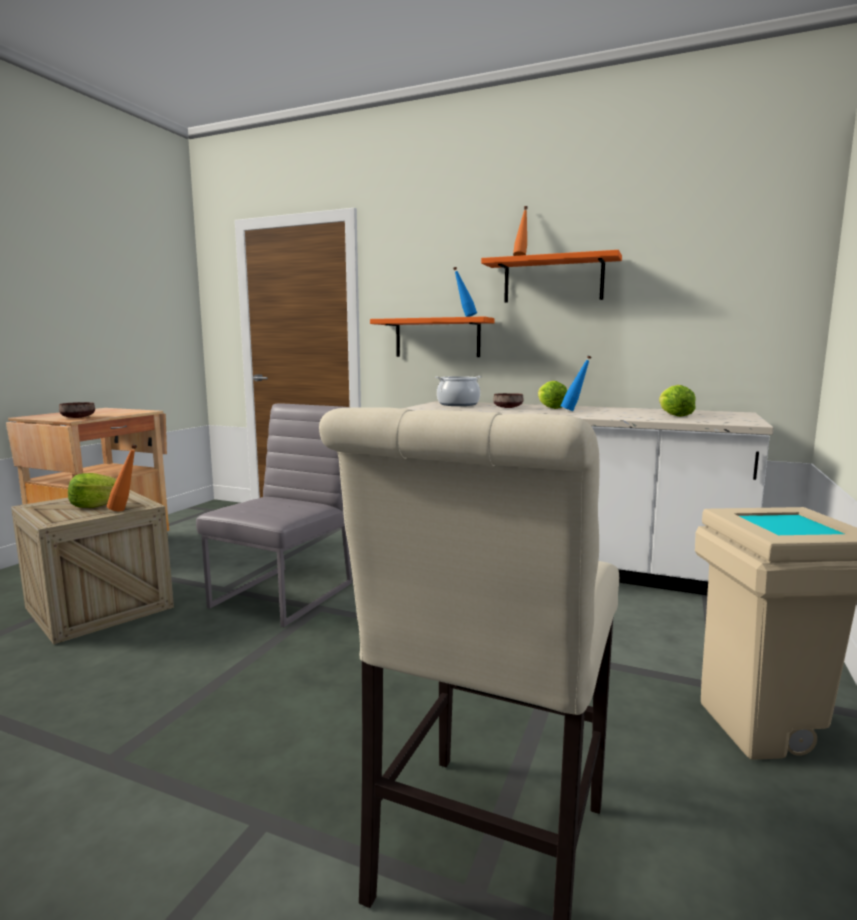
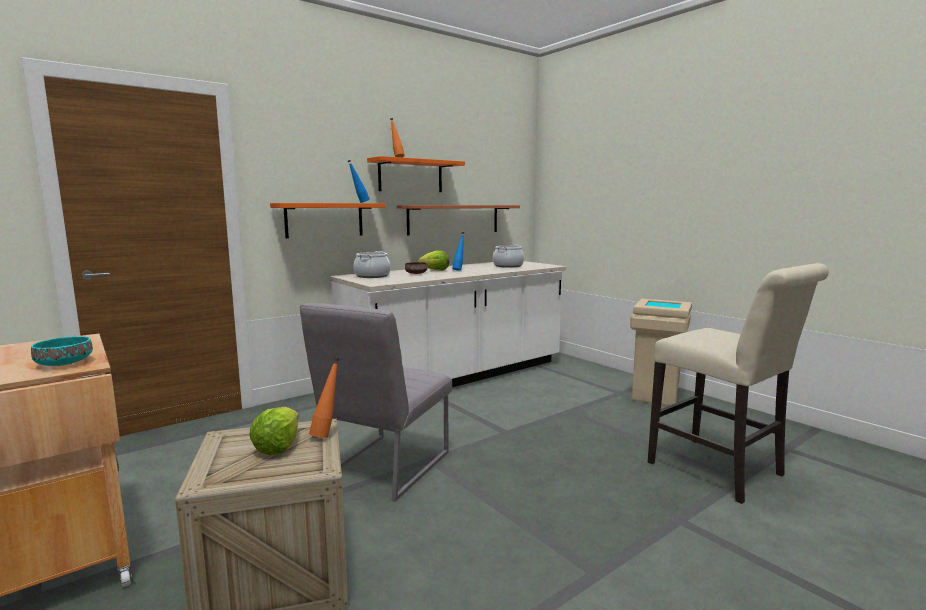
camera: 60 degrees left, 0 degrees up
brown bowl [59,402,95,418] -> turquoise bowl [31,336,93,366]
grey chair [196,403,353,627] -> grey chair turned 120 degrees counterclockwise [300,303,452,502]
lettuce [659,385,696,417] -> cooking pot [493,245,524,268]
none -> shelf [397,205,520,236]

